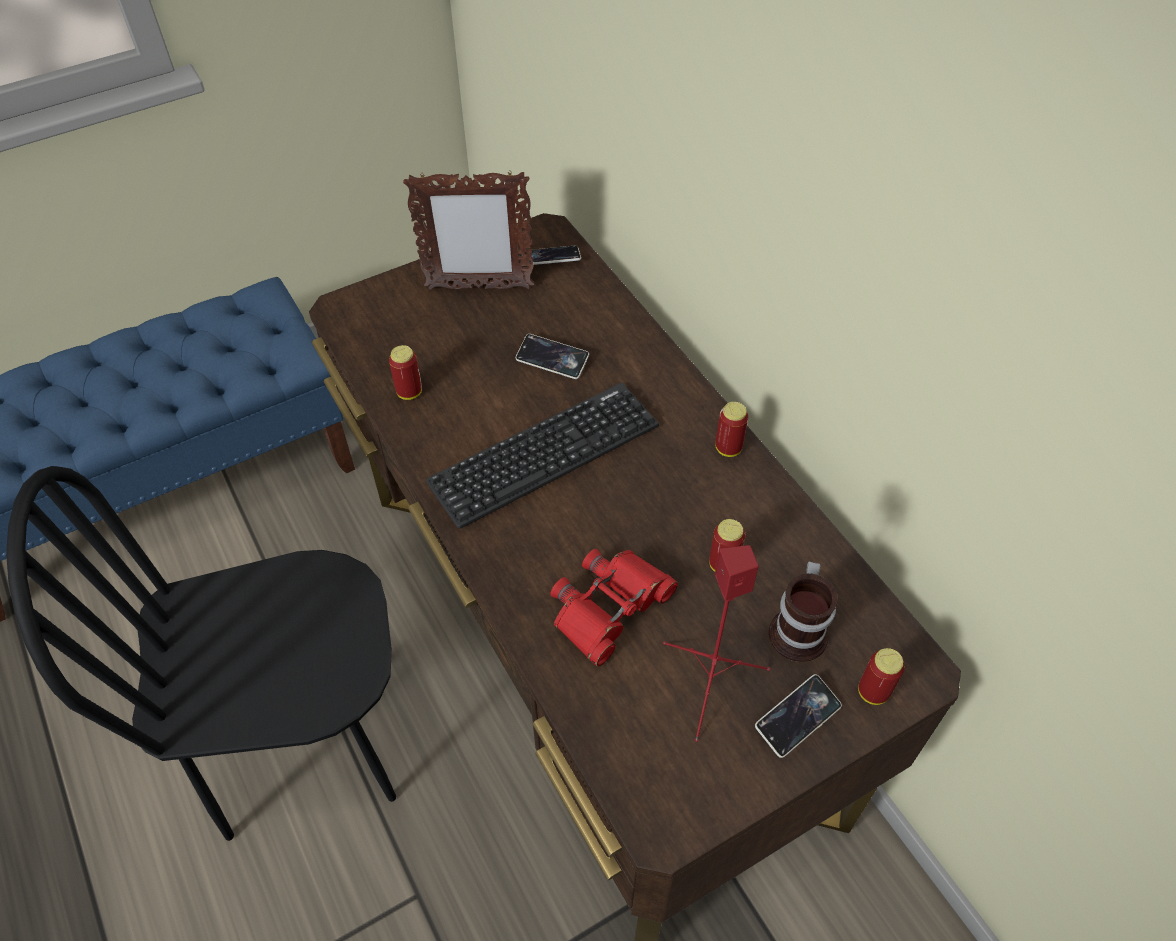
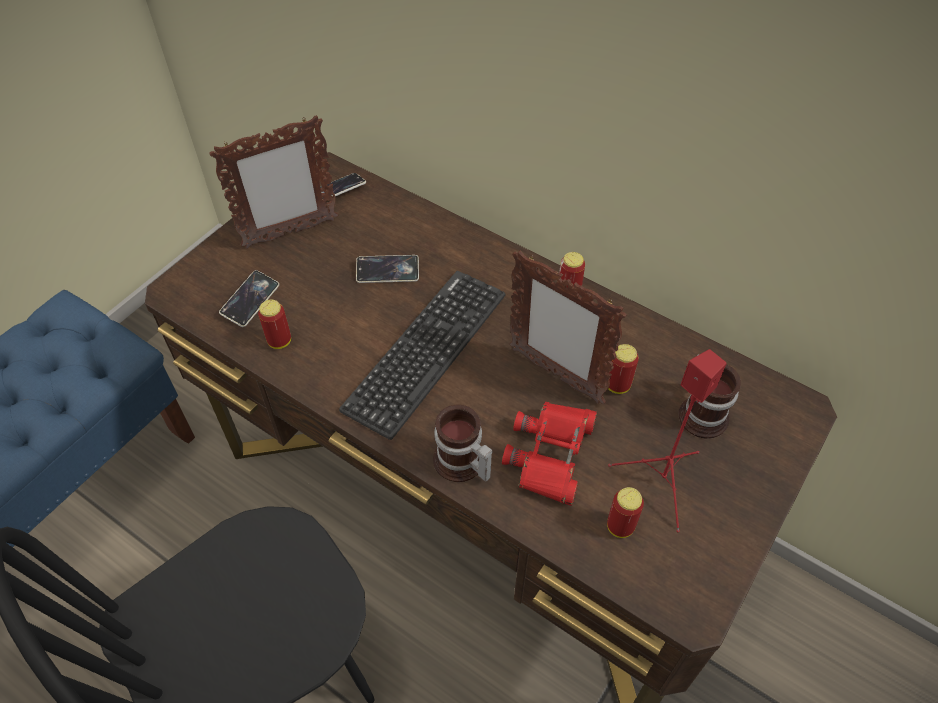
camera: 25 degrees left, 0 degrees up
phone [755,674,842,758] -> phone moved to [219,270,279,327]
can [858,648,905,705] -> can moved to [607,487,644,538]
none -> mug [433,404,492,482]
none -> picture frame [509,251,627,404]

